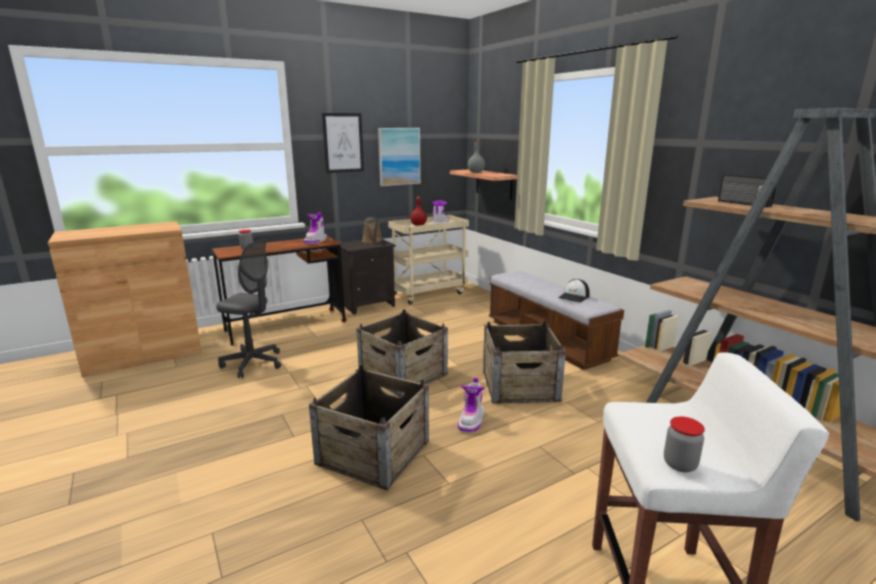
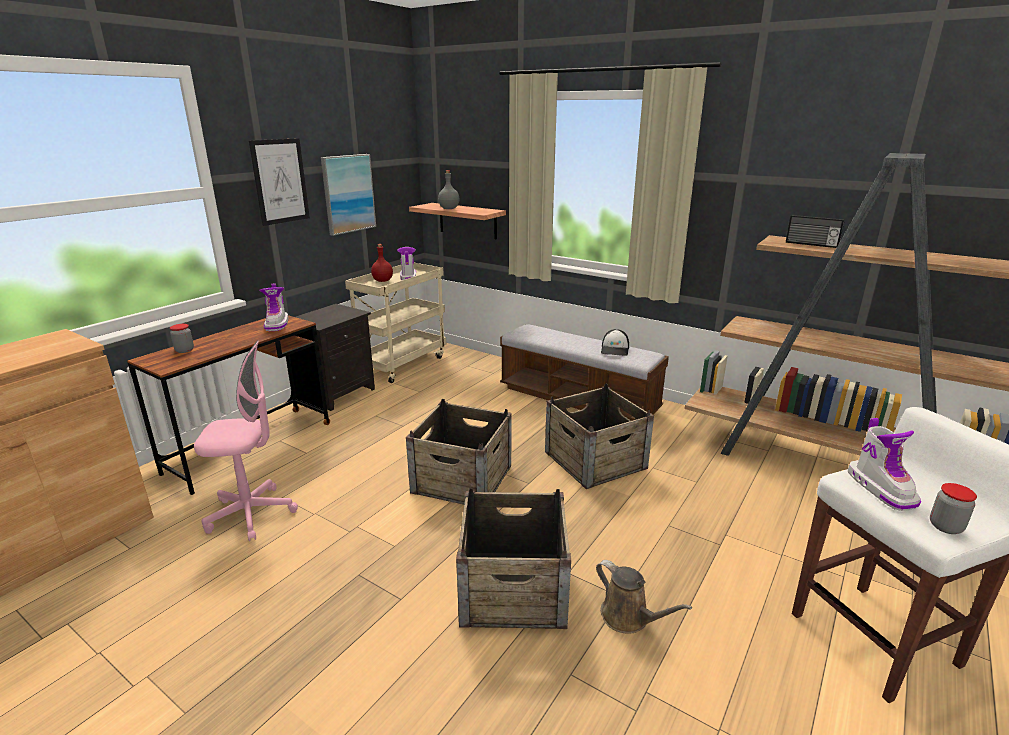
camera: 25 degrees left, 5 degrees up
grey office chair [216,239,281,378] -> pink office chair [194,341,298,541]
brown watering can [362,217,383,243] -> brown watering can moved to [596,560,692,634]
boot [458,378,485,433] -> boot moved to [848,418,921,511]

